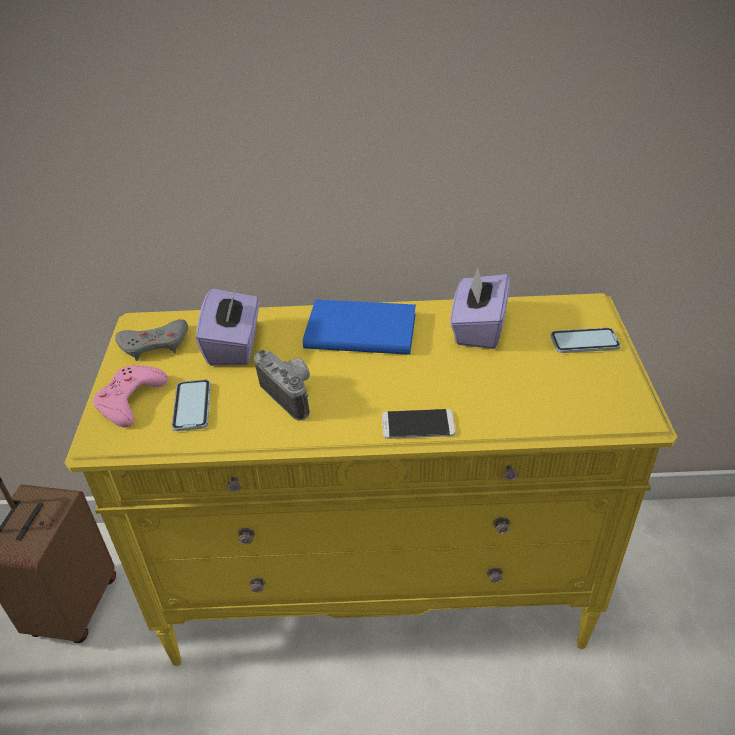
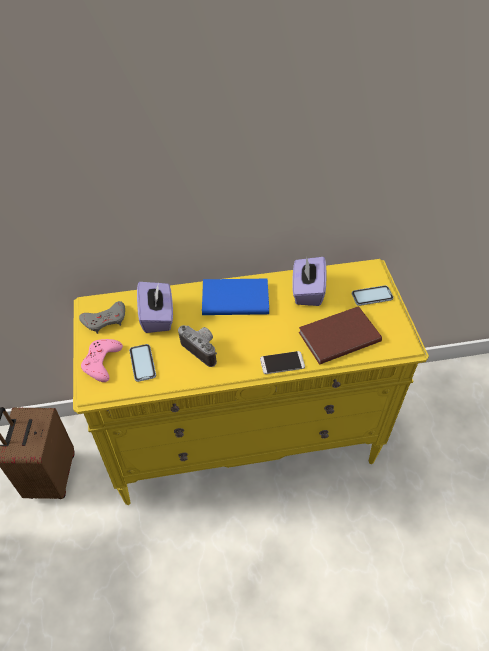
camera: 10 degrees left, 10 degrees up
none -> brown book [298,306,382,365]

